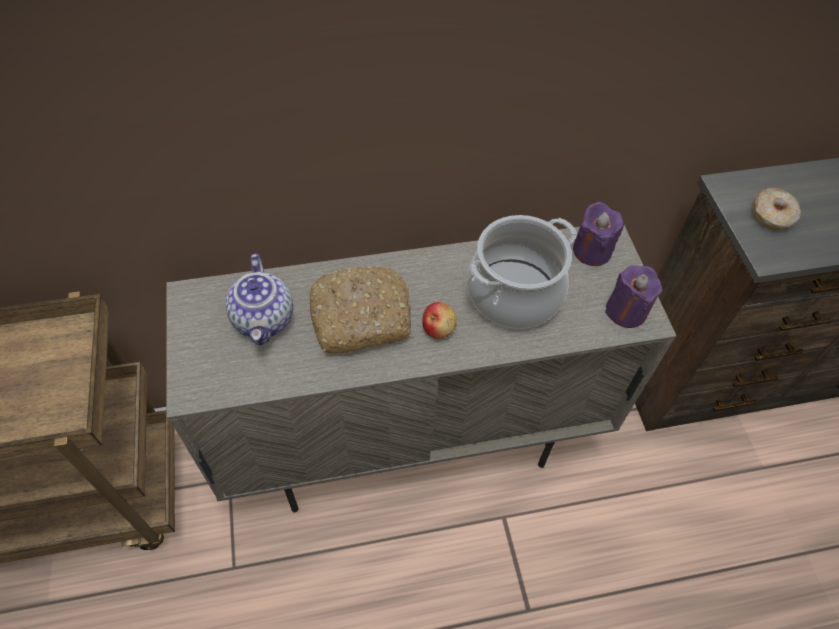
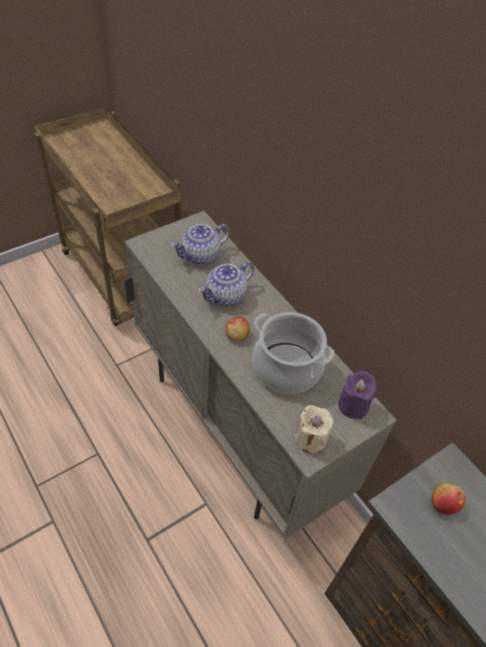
camera: 65 degrees right, 5 degrees down
bread [310,265,411,354] -> teapot [198,261,254,306]
purple candle [605,265,662,328] -> beige candle [295,405,333,454]
donut [752,188,801,230] -> apple [431,483,465,515]

